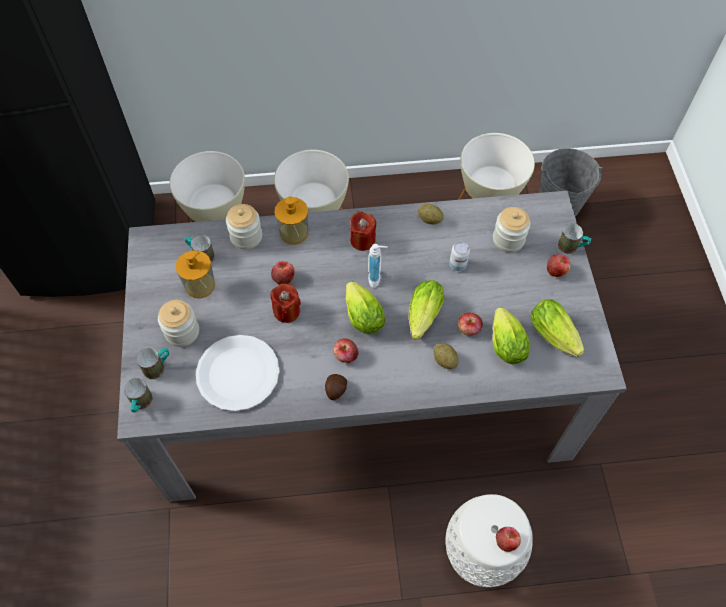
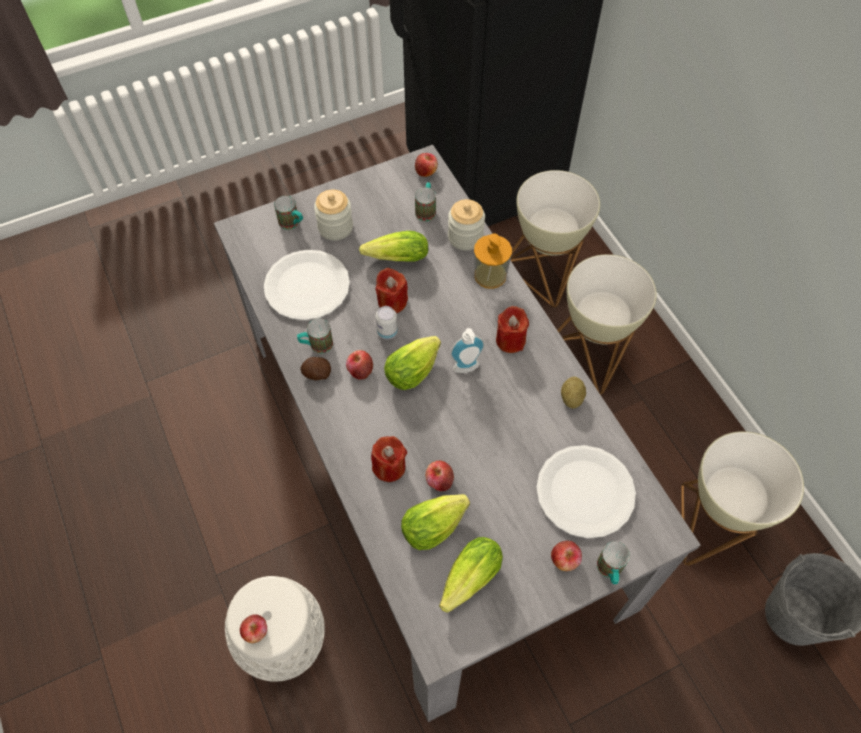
camera: 70 degrees right, 0 degrees up
mug [124,378,153,413] -> mug moved to [297,318,333,354]
soap dispenser [175,250,215,298] -> none
apple [271,261,295,285] -> apple moved to [415,153,438,177]
lettuce [409,280,445,340] -> lettuce moved to [359,231,428,262]
potato [434,343,459,369] -> red candle [371,436,407,482]
can [449,242,470,271] -> can moved to [376,306,398,340]
jar [493,207,530,253] -> white plate [536,445,636,538]

